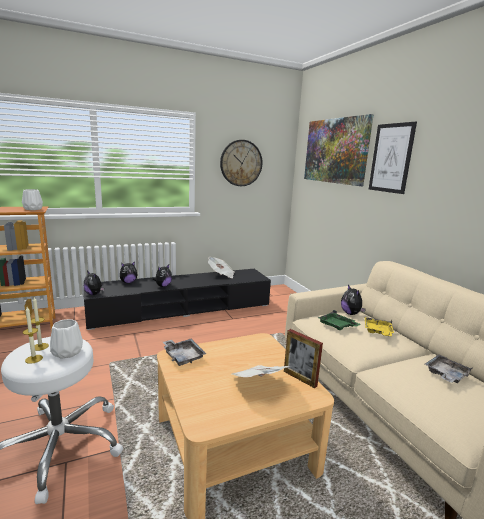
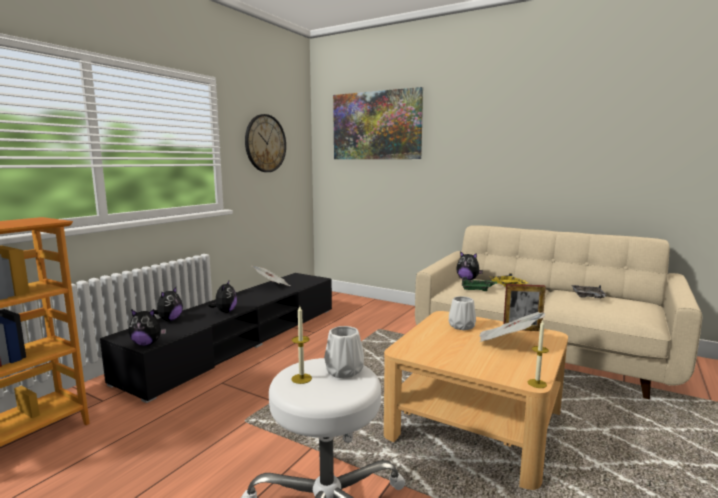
camera: 35 degrees left, 5 degrees down
white vase [22,189,43,210] -> white vase moved to [449,296,476,330]
candle [22,307,43,364] -> candle moved to [528,320,549,388]
grey tray [163,339,206,366] -> none
picture [369,122,417,194] -> none

